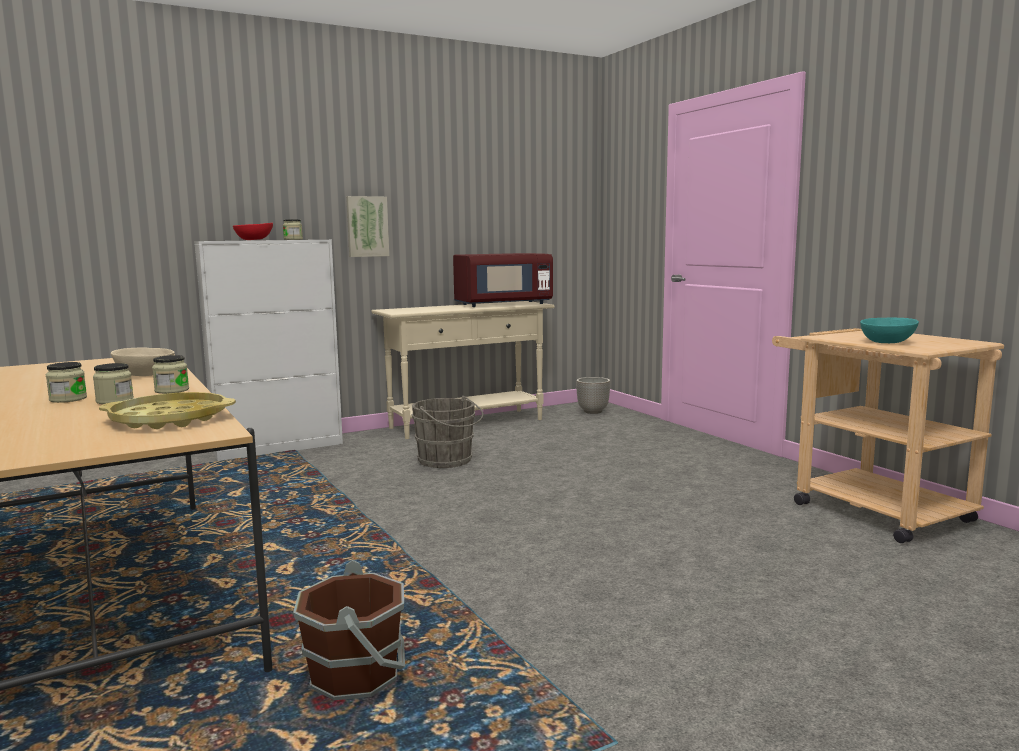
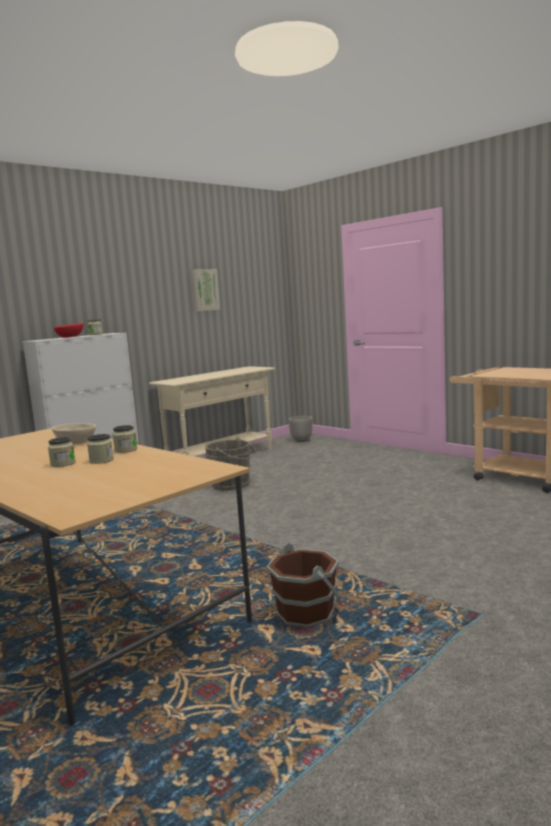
camera: 15 degrees left, 0 degrees up
yellow tray [99,392,236,429] -> none
picture [346,196,389,257] -> picture moved to [193,269,220,311]
red microwave [453,253,553,307] -> none
turquoise bowl [860,317,919,343] -> none

